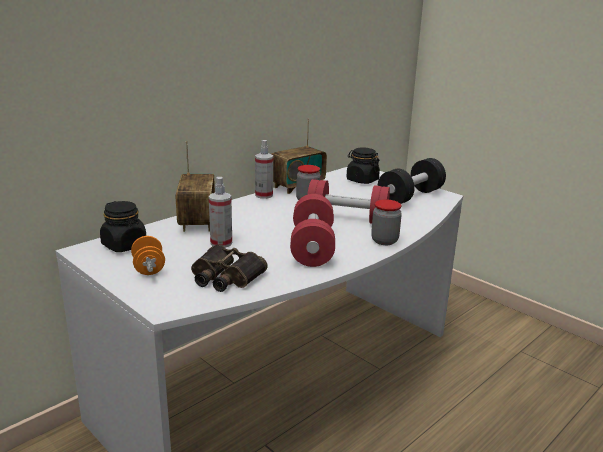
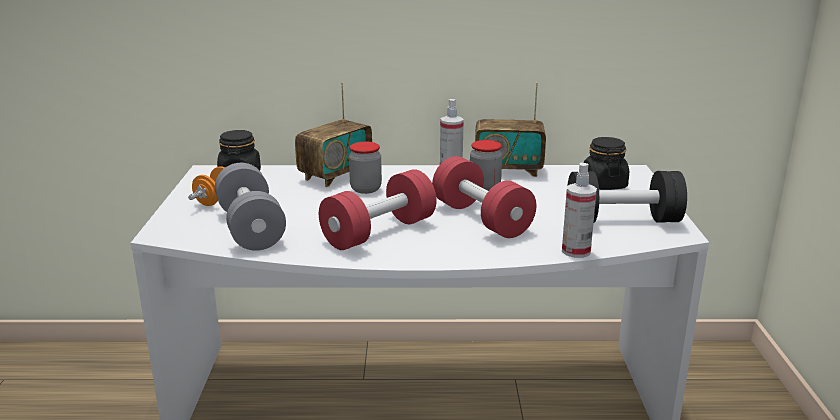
camera: 45 degrees right, 0 degrees up
binoculars [191,244,268,292] -> grey dumbbell [215,163,286,251]
spray bottle [209,177,232,248] -> spray bottle moved to [562,162,597,258]
jar [371,199,402,245] -> jar moved to [349,142,382,194]

